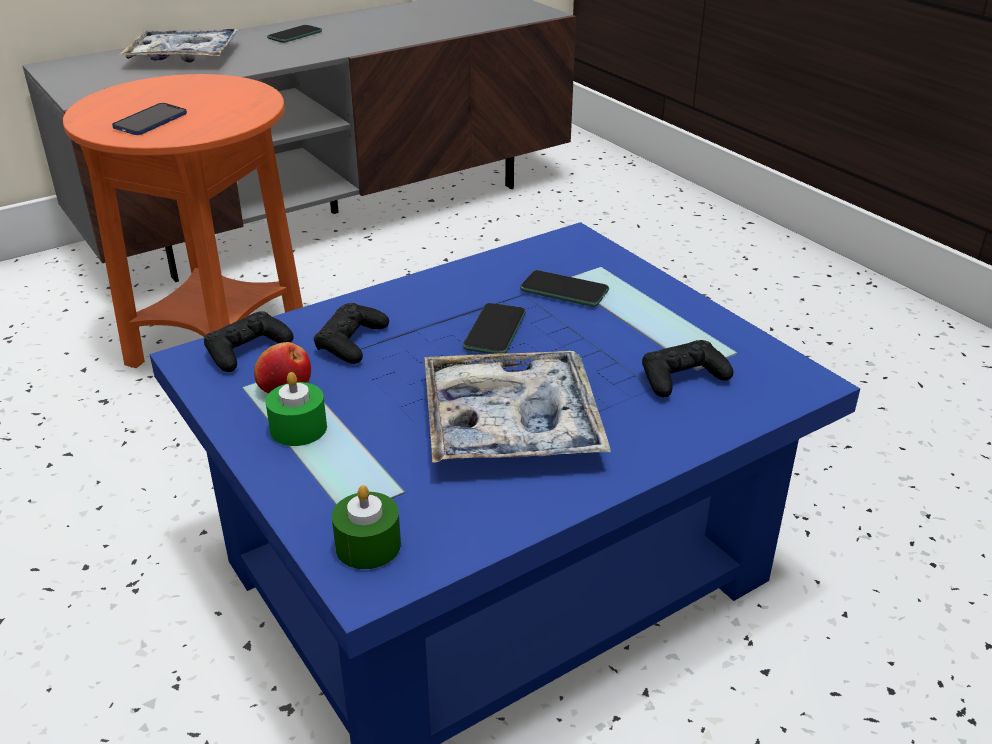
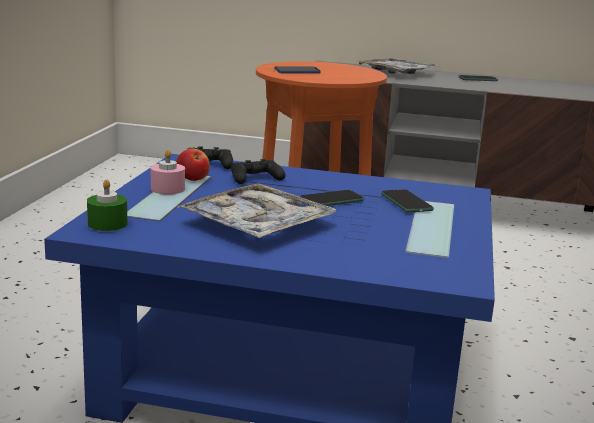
camera: 45 degrees right, 15 degrees down
green candle [265,372,327,446] -> pink candle [151,150,185,195]
black game controller [642,340,733,397] -> none

